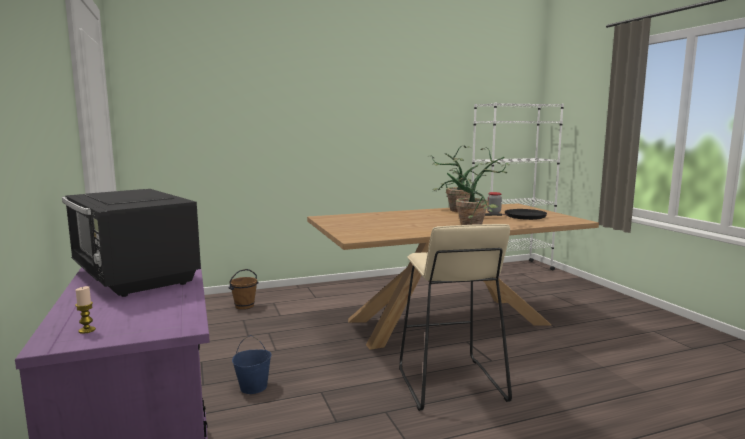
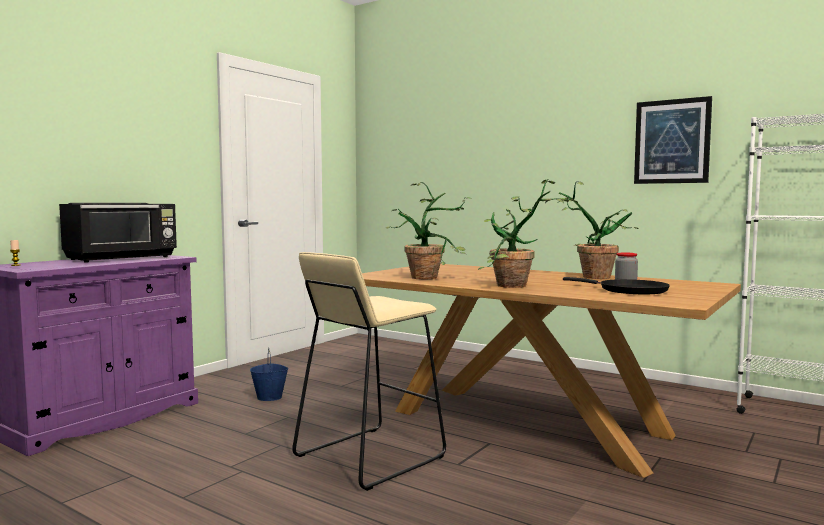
camera: 55 degrees right, 5 degrees down
black microwave [62,189,201,297] -> black microwave turned 150 degrees counterclockwise [59,203,177,263]
brown bucket [228,269,259,310] -> none
none -> potted plant [386,182,473,280]
none -> picture [634,96,712,184]

